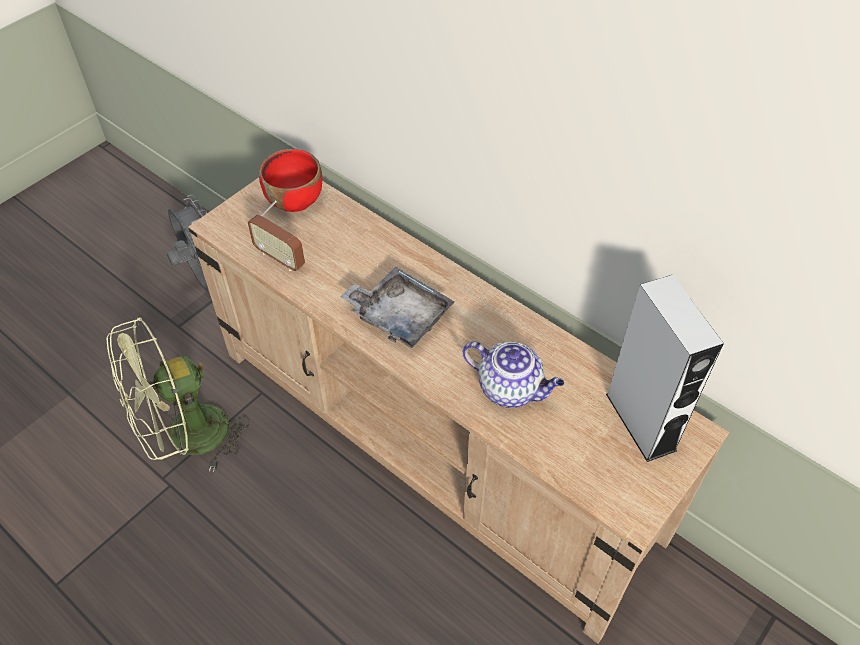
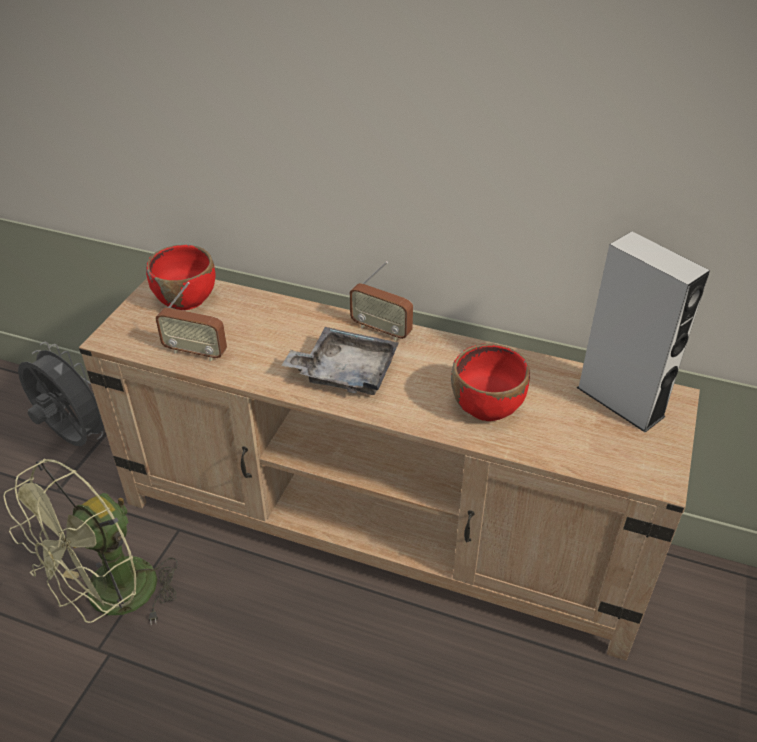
camera: 20 degrees left, 10 degrees down
teapot [463,341,564,408] -> red bowl [451,343,530,421]
none -> radio [350,261,413,341]

